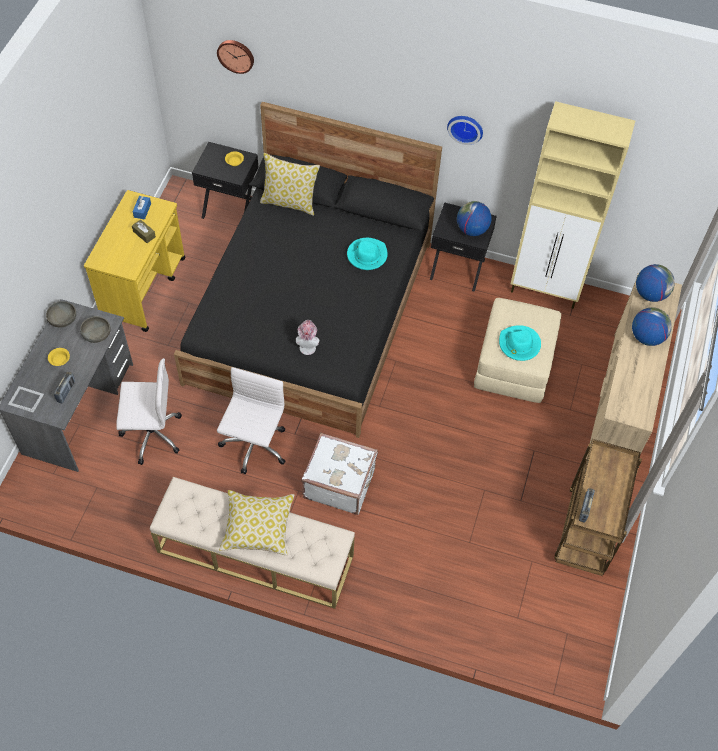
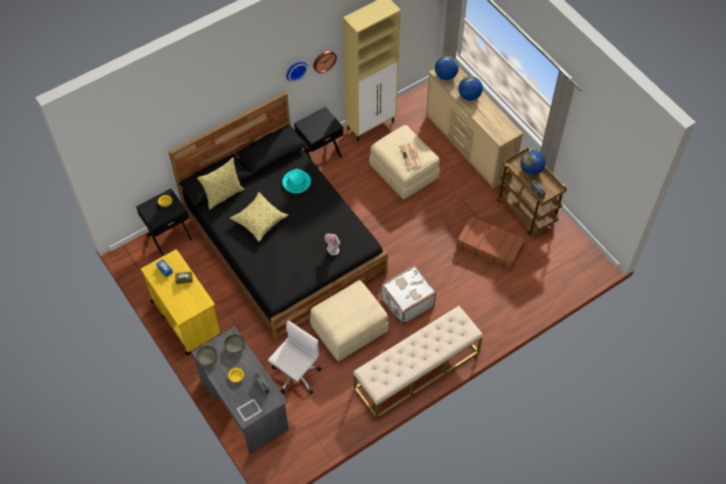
camera: 50 degrees left, 0 degrees up
wall clock [217,40,254,74] -> wall clock moved to [313,51,337,73]
white office chair [217,367,286,474] -> beige ottoman [310,280,389,361]
pillow [219,490,294,555] -> pillow moved to [230,192,288,241]
globe [457,201,492,236] -> globe moved to [520,150,546,175]
turquoise hat [499,325,541,361] -> newspaper [399,142,422,169]
none -> brown suitcase [456,216,525,271]

